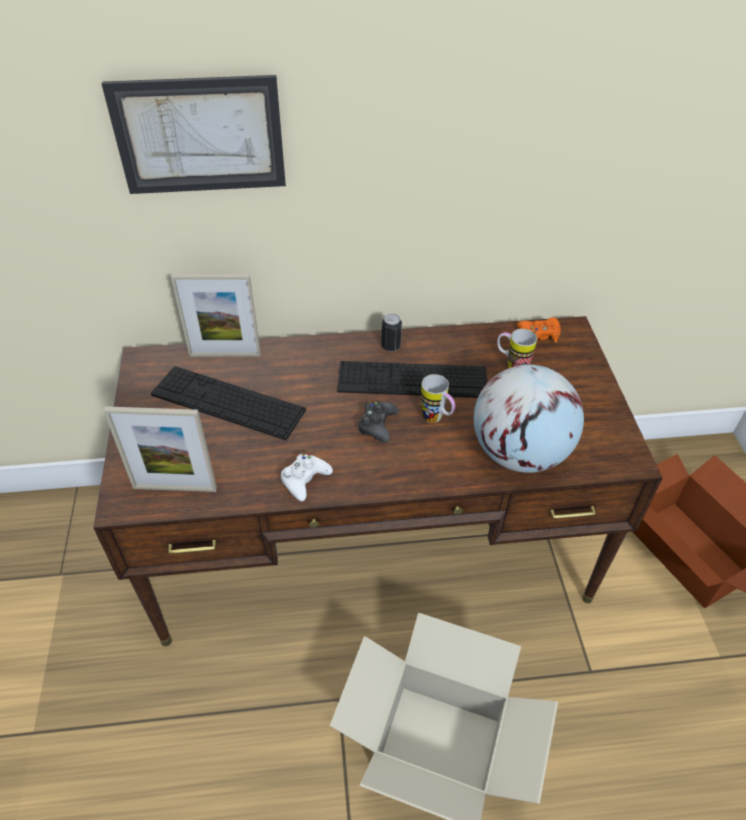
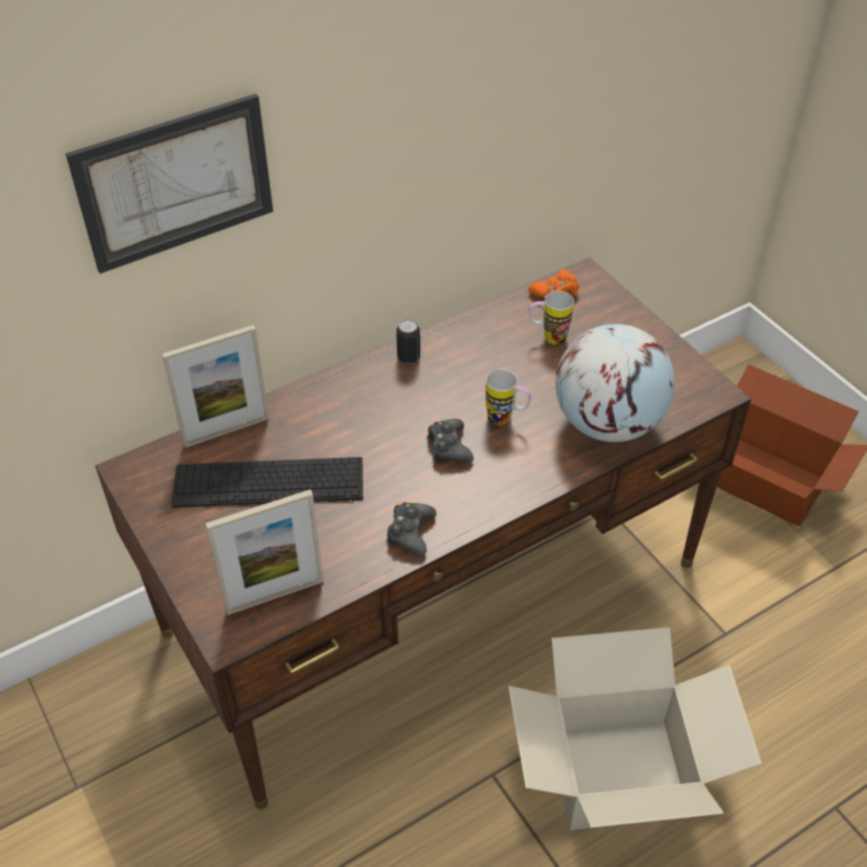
camera: 25 degrees left, 0 degrees up
white game controller [281,453,333,501] -> black game controller [386,502,436,555]
keyboard [337,361,487,398] -> none

